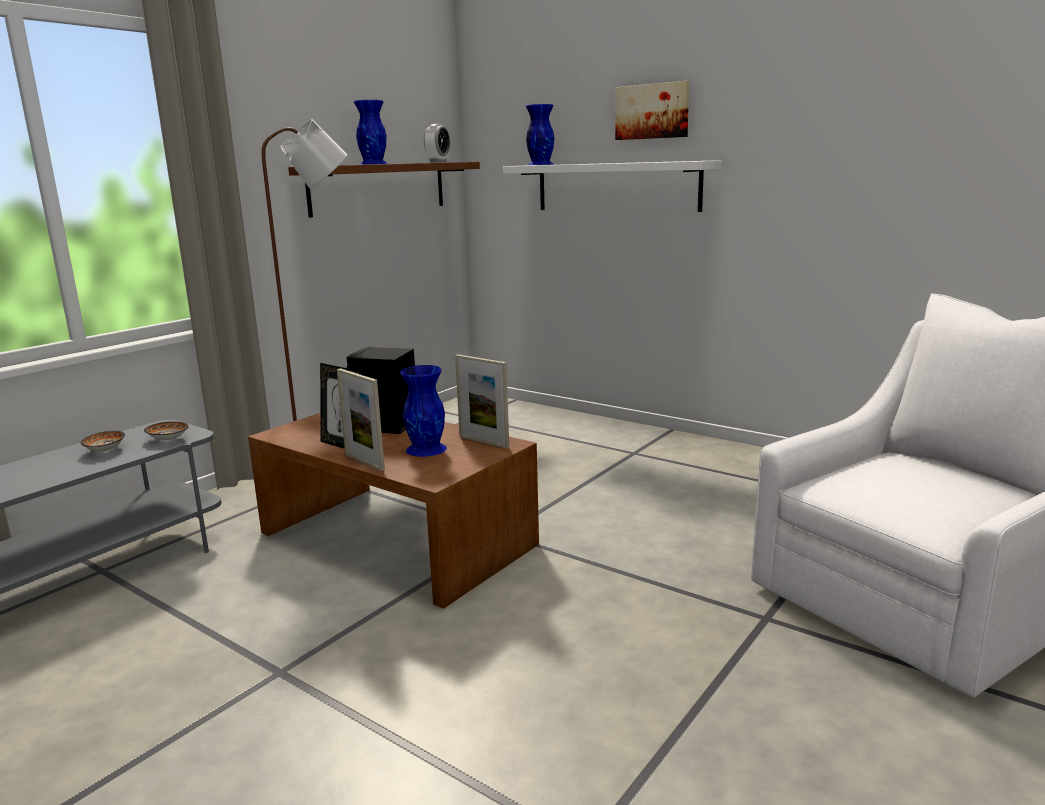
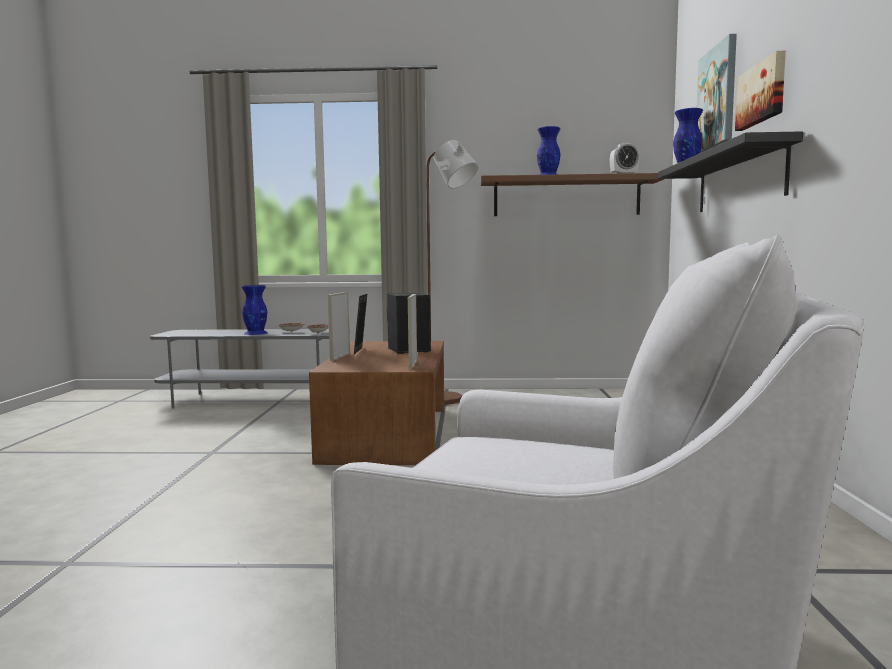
camera: 55 degrees right, 10 degrees down
blue vase [400,365,447,457] -> blue vase moved to [242,285,268,335]
white shelf [503,160,722,212] -> black shelf [658,131,803,212]
none -> picture [697,34,737,153]

